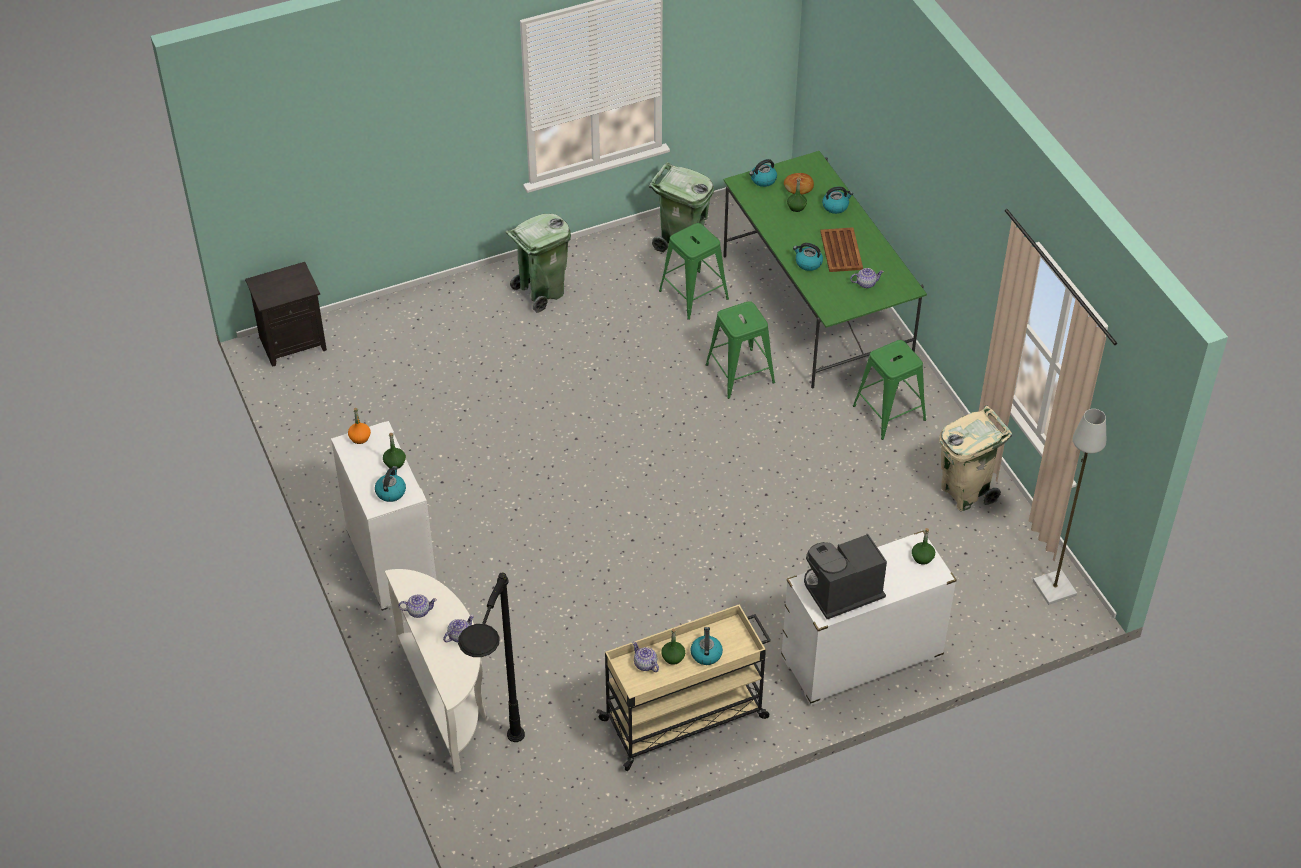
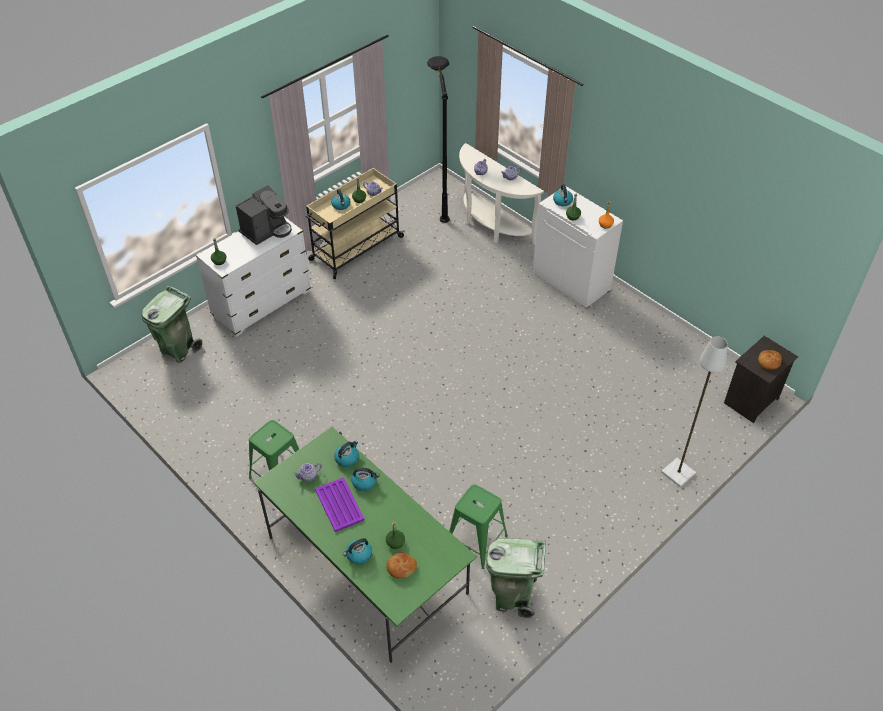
camera: 160 degrees right, 0 degrees up
green trash can [505,214,571,313] -> green trash can moved to [142,285,203,363]
green stool [706,301,775,399] -> none
kettle [749,159,777,187] -> kettle moved to [334,440,359,467]
brown tray [820,227,863,272] -> purple tray [315,477,365,532]
beige trash can [939,405,1012,511] -> none
grey floor lamp [1033,409,1106,605] -> grey floor lamp moved to [661,336,728,488]
none -> bread [758,350,782,370]

